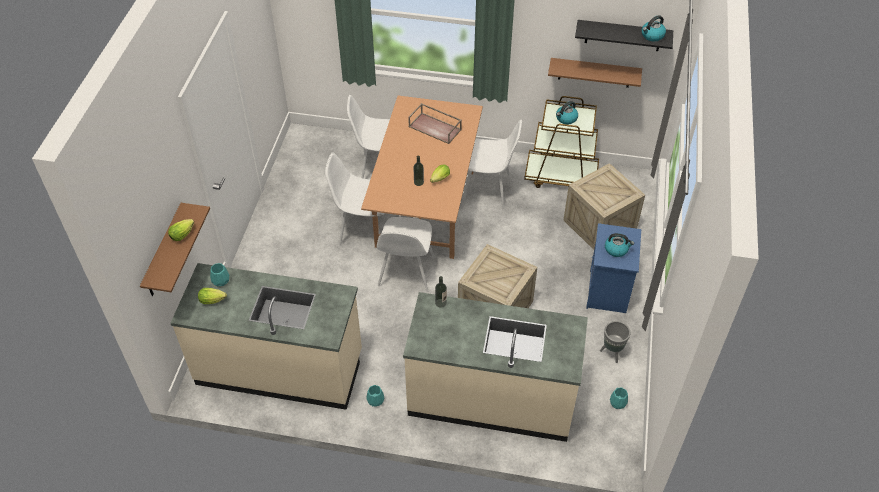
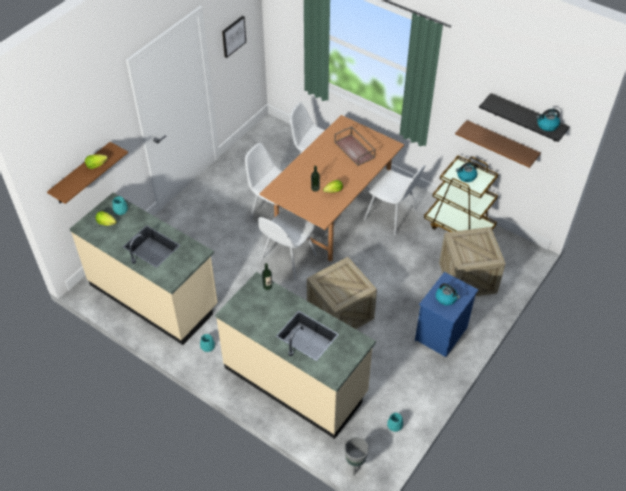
camera: 25 degrees right, 0 degrees up
grey planter [600,321,630,363] -> grey planter moved to [344,437,369,475]
none -> picture [222,16,246,58]

